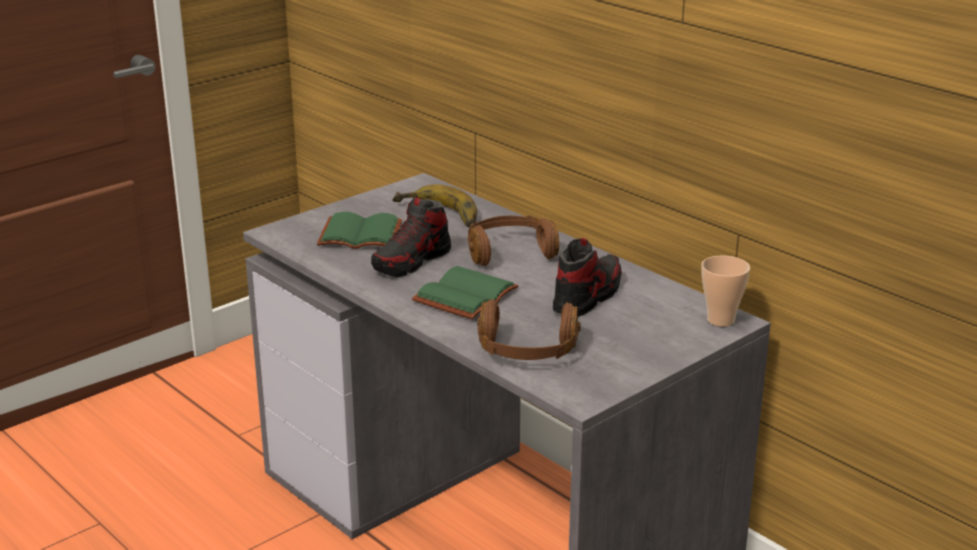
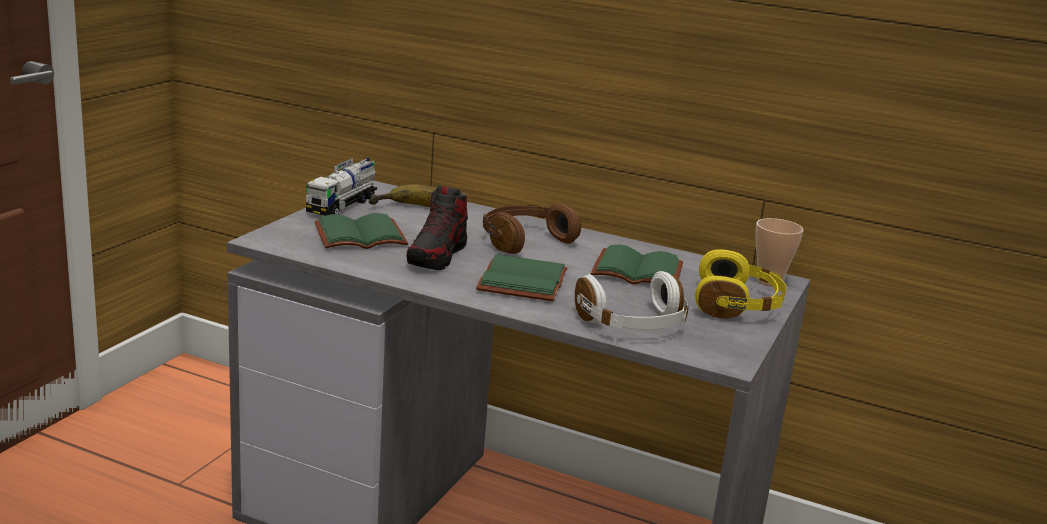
camera: 25 degrees left, 5 degrees down
brown headphones [477,299,581,360] -> white headphones [575,271,689,330]
shoe [553,238,622,317] -> green book [591,245,683,284]
none -> toy truck [306,158,377,216]
none -> yellow headphones [695,249,787,319]

